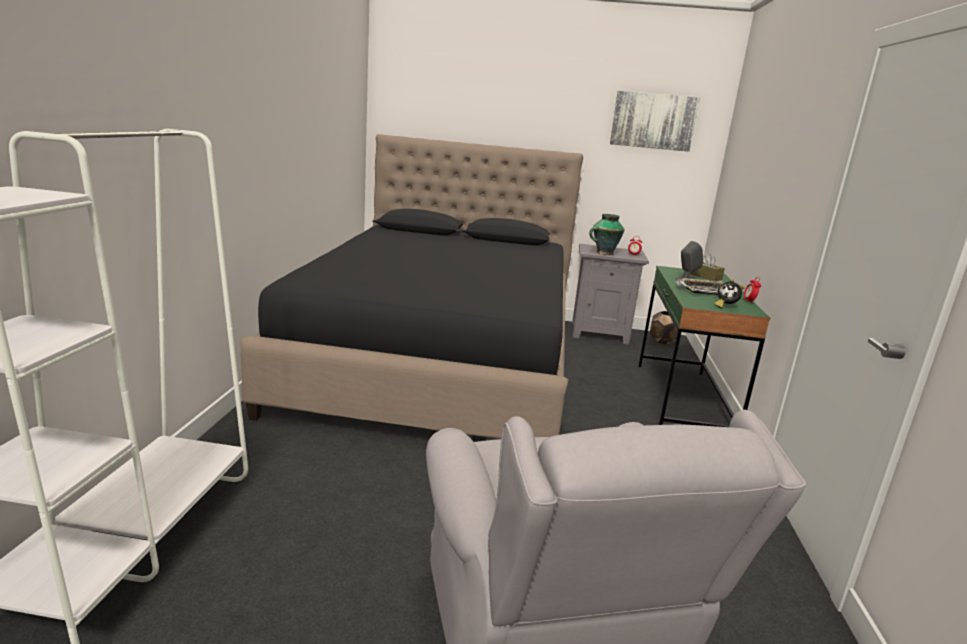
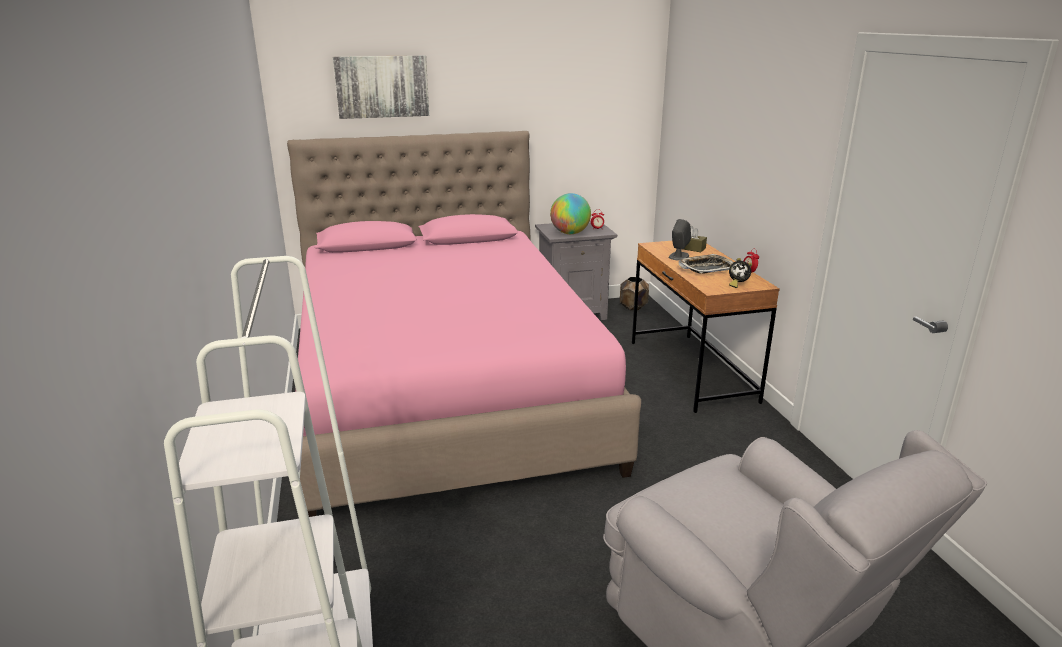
camera: 20 degrees left, 5 degrees up
black bed [240,134,583,439] -> pink bed [287,131,641,517]
vase [589,214,625,255] -> globe [550,193,591,234]
picture [610,91,700,152] -> picture moved to [333,55,429,119]
green desk [638,266,770,427] -> brown desk [632,241,780,413]

